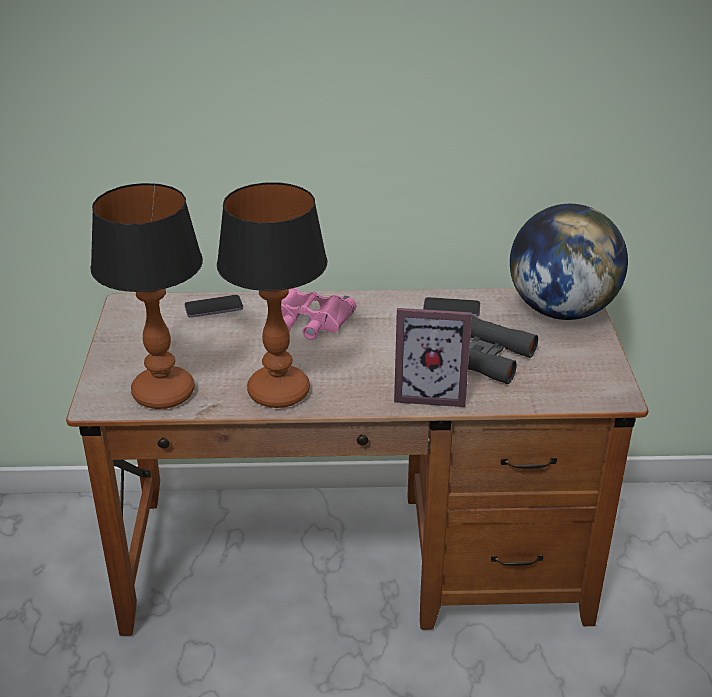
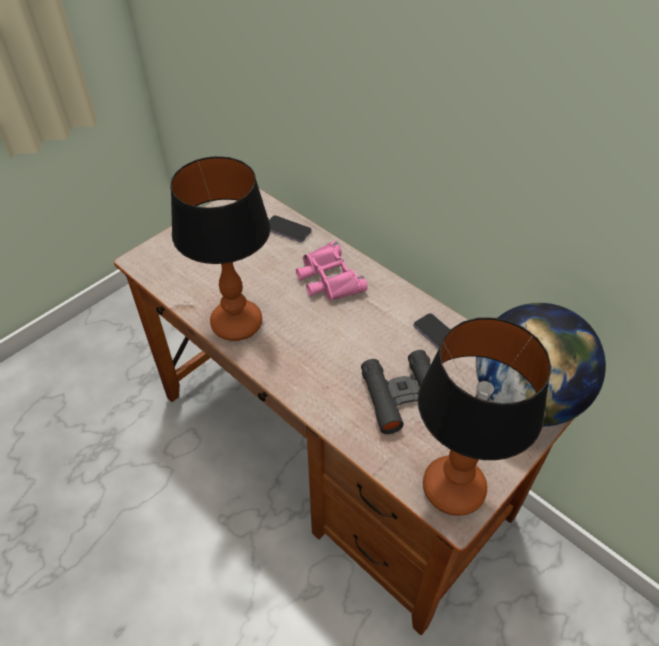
camera: 45 degrees right, 15 degrees up
table lamp [91,183,203,409] -> table lamp moved to [418,317,551,516]
picture frame [394,308,472,407] -> none

